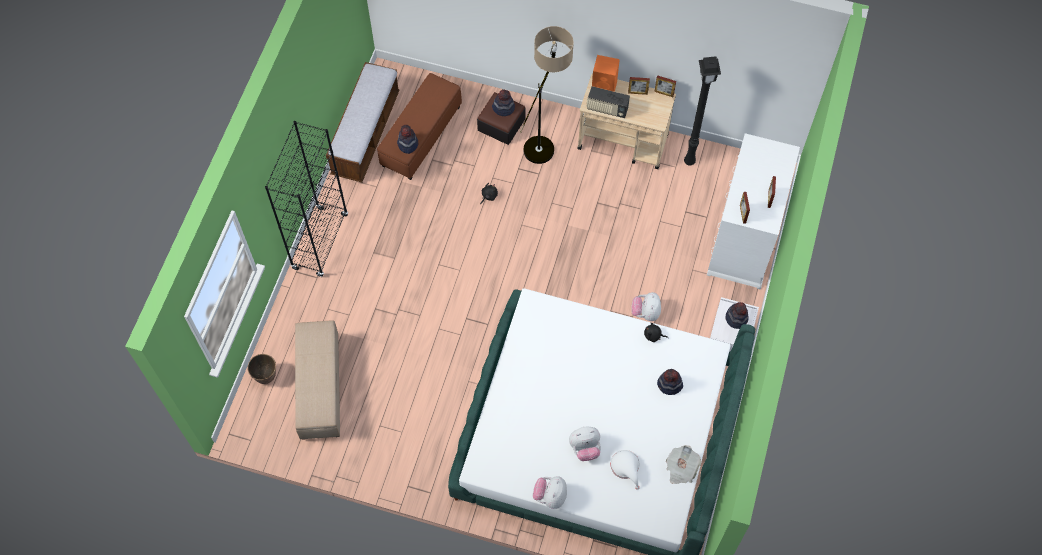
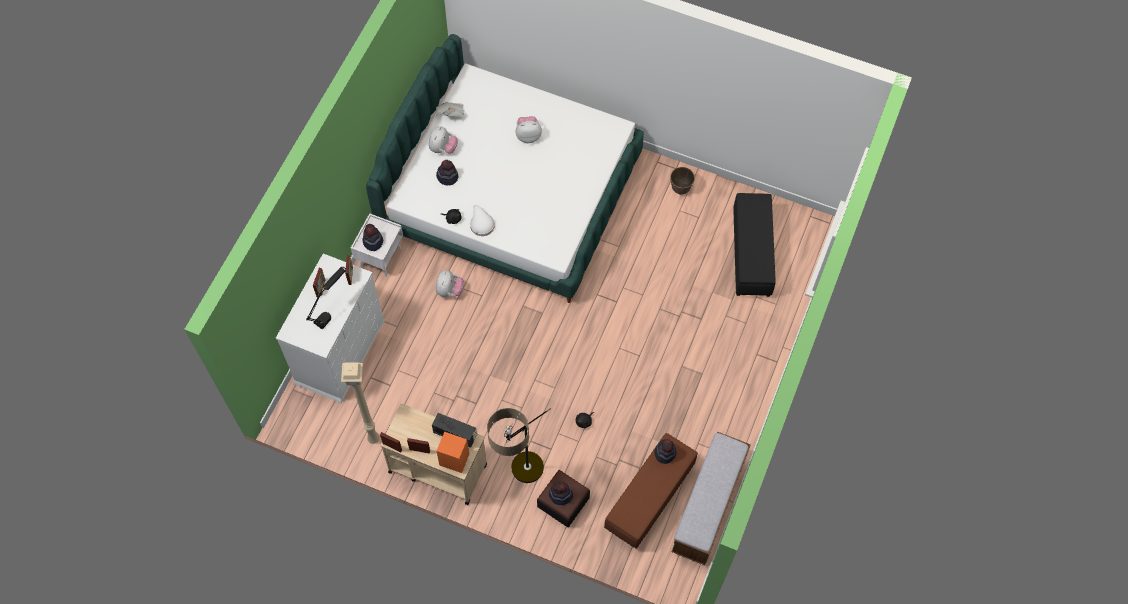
camera: 175 degrees left, 0 degrees up
planter [247,354,276,384] -> planter moved to [670,167,695,195]
black bookcase [265,121,348,277] -> none
beige ottoman [295,320,340,440] -> black ottoman [733,193,776,297]
plush toy [533,476,567,509] -> plush toy moved to [429,127,458,154]
white hat [611,450,640,490] -> white hat moved to [470,205,495,236]
black floor lamp [684,56,721,166] -> beige floor lamp [341,362,380,444]
none -> black table lamp [306,267,346,329]

